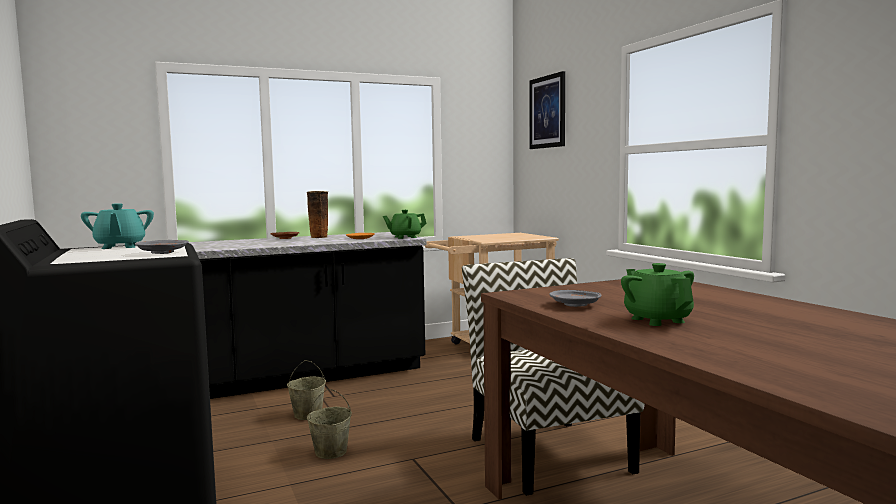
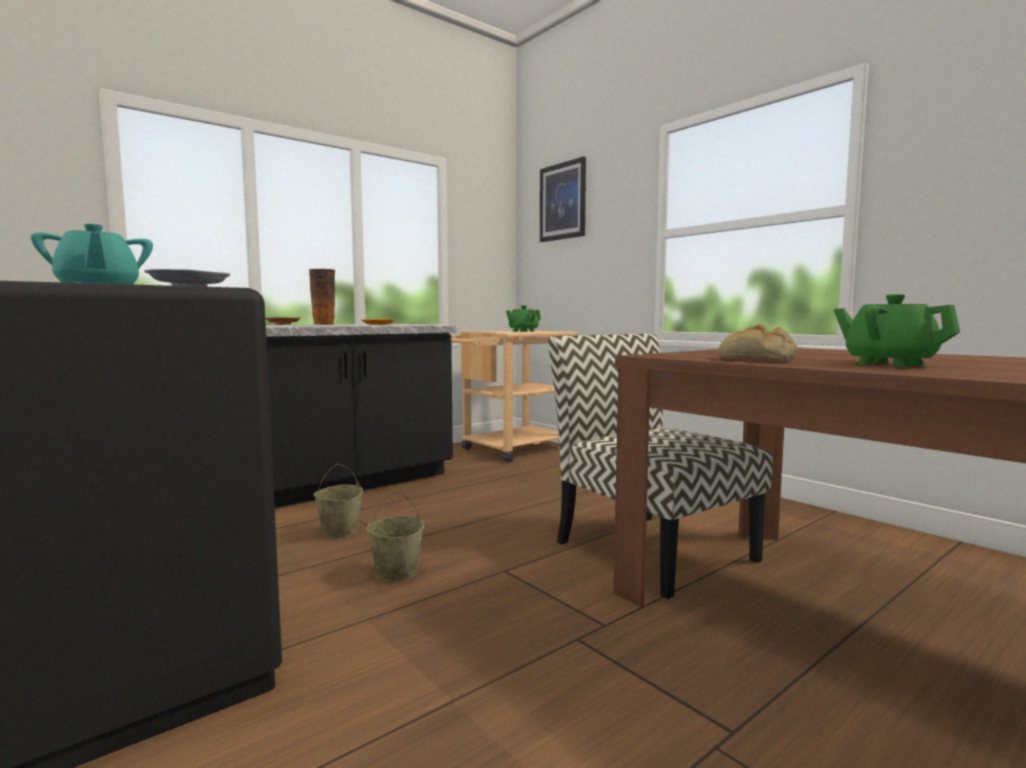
camera: 15 degrees left, 0 degrees up
green teapot [383,210,427,239] -> green teapot moved to [506,305,541,332]
grey plate [550,290,602,307] -> bread [718,324,798,360]

